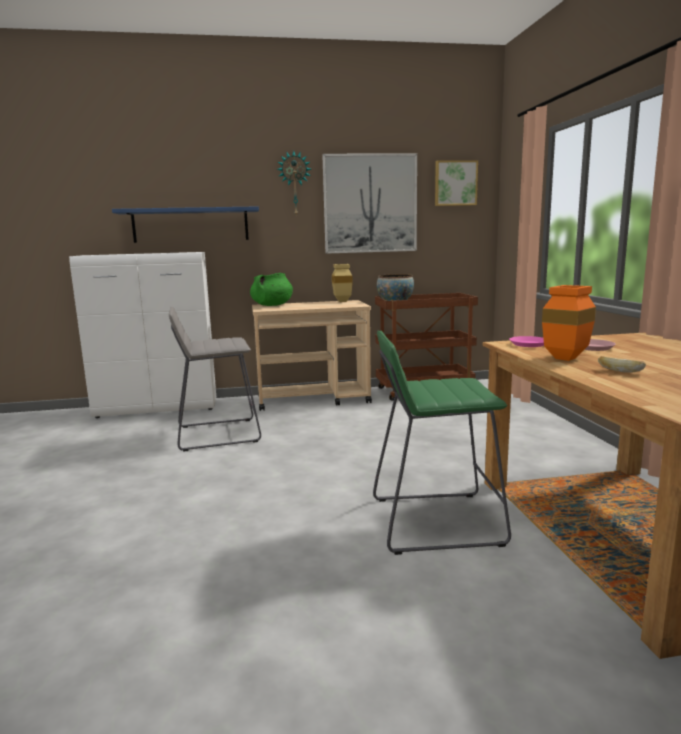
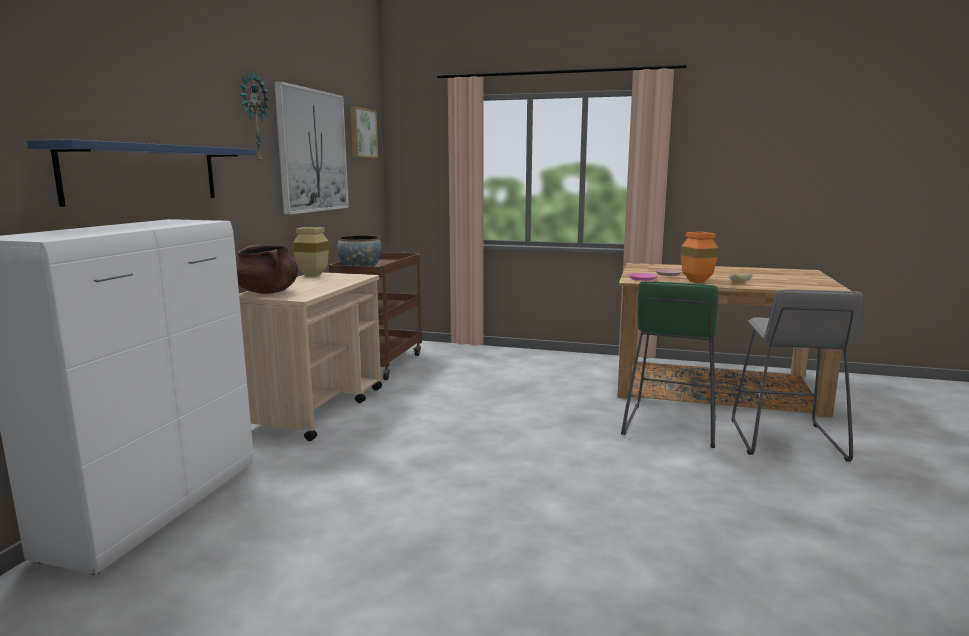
camera: 65 degrees left, 0 degrees up
grey stool [169,307,261,452] -> grey stool moved to [731,289,863,462]
green cooking pot [250,273,293,306] -> brown cooking pot [236,245,298,294]

